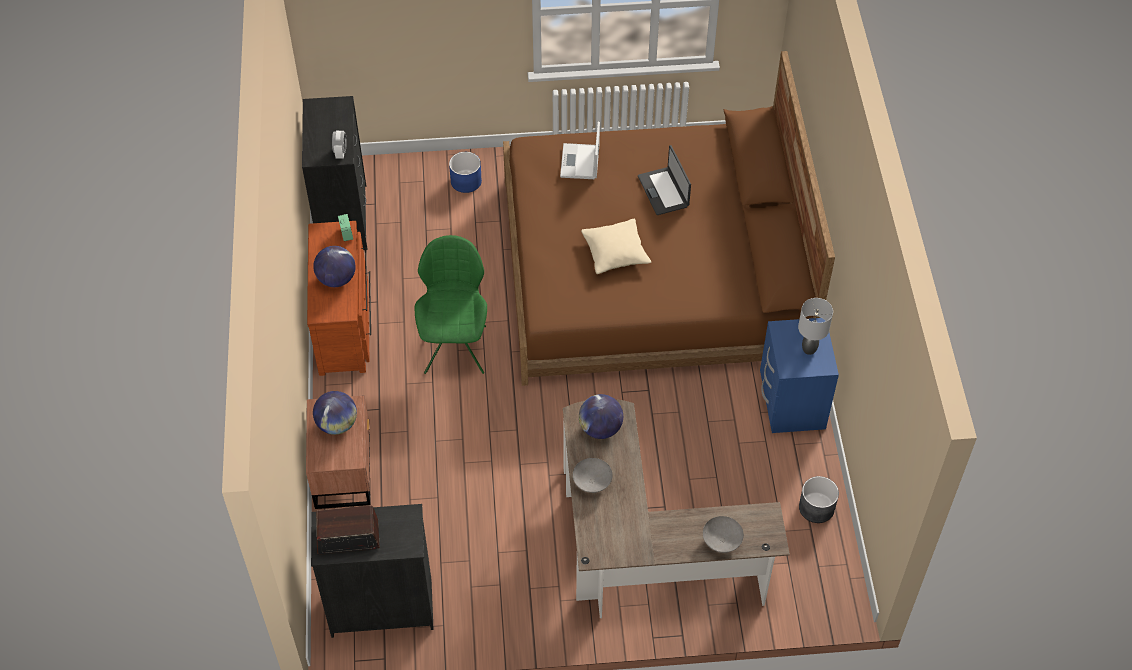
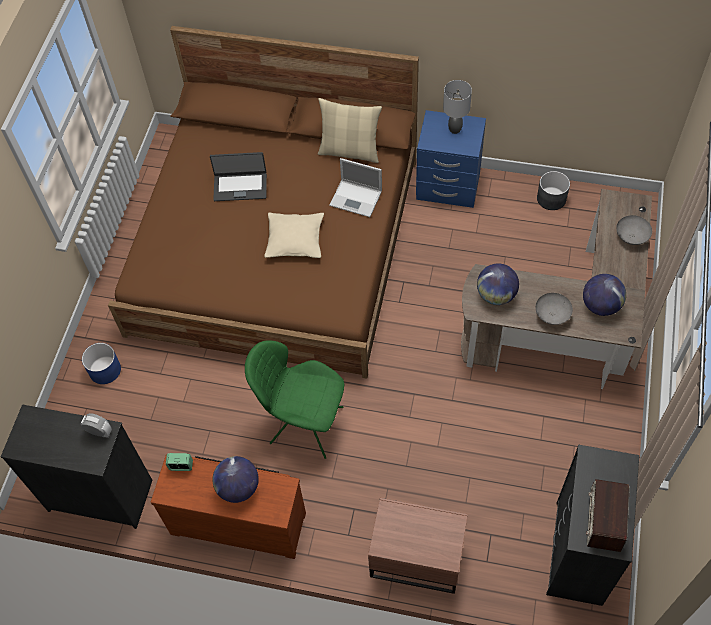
camera: 70 degrees left, 5 degrees up
globe [313,391,357,435] -> globe moved to [583,274,626,316]
laptop [560,122,600,179] -> laptop moved to [329,158,382,217]
none -> beige pillow [318,98,382,163]

